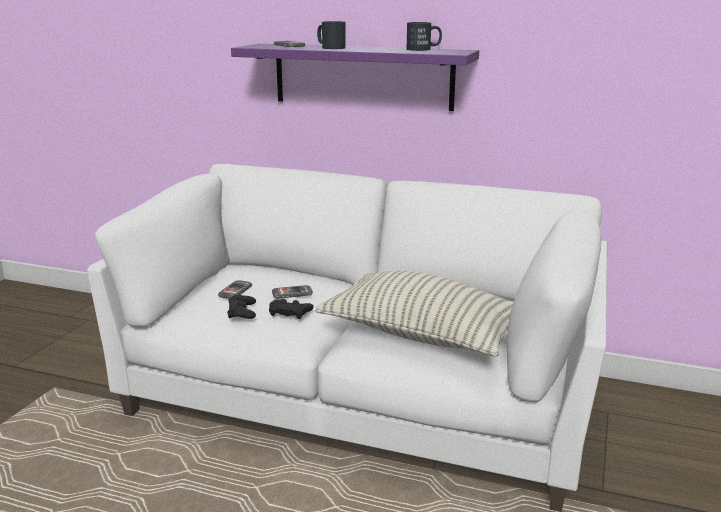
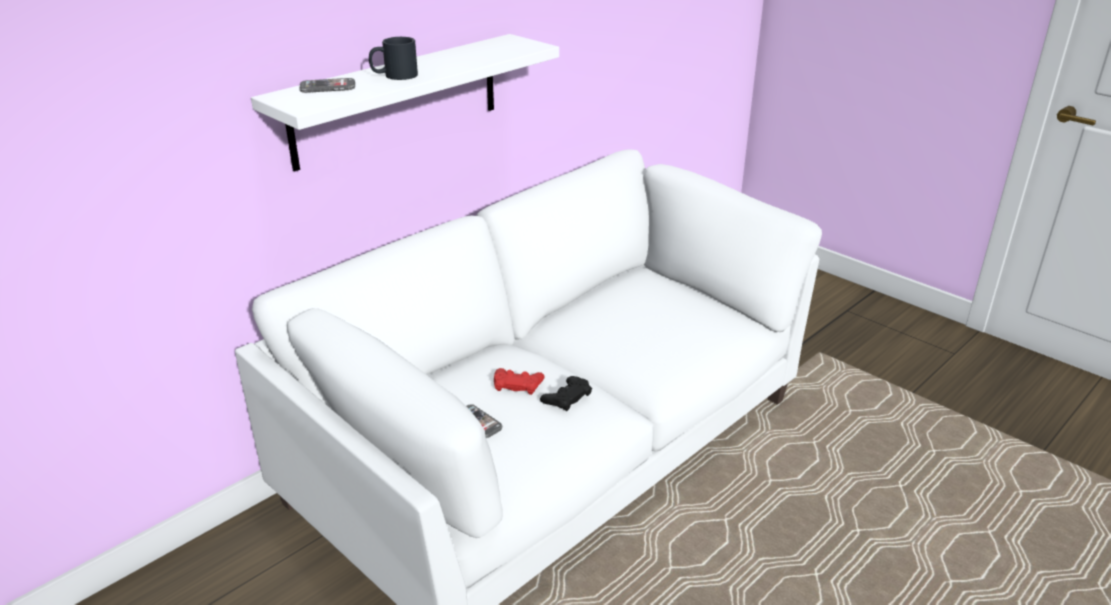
camera: 65 degrees left, 10 degrees up
black game controller [227,295,256,319] -> none
purple shelf [231,44,479,111] -> white shelf [251,34,559,172]
phone [272,285,313,299] -> red game controller [494,368,545,395]
pillow [315,271,513,357] -> none
black mug [407,22,442,51] -> none

